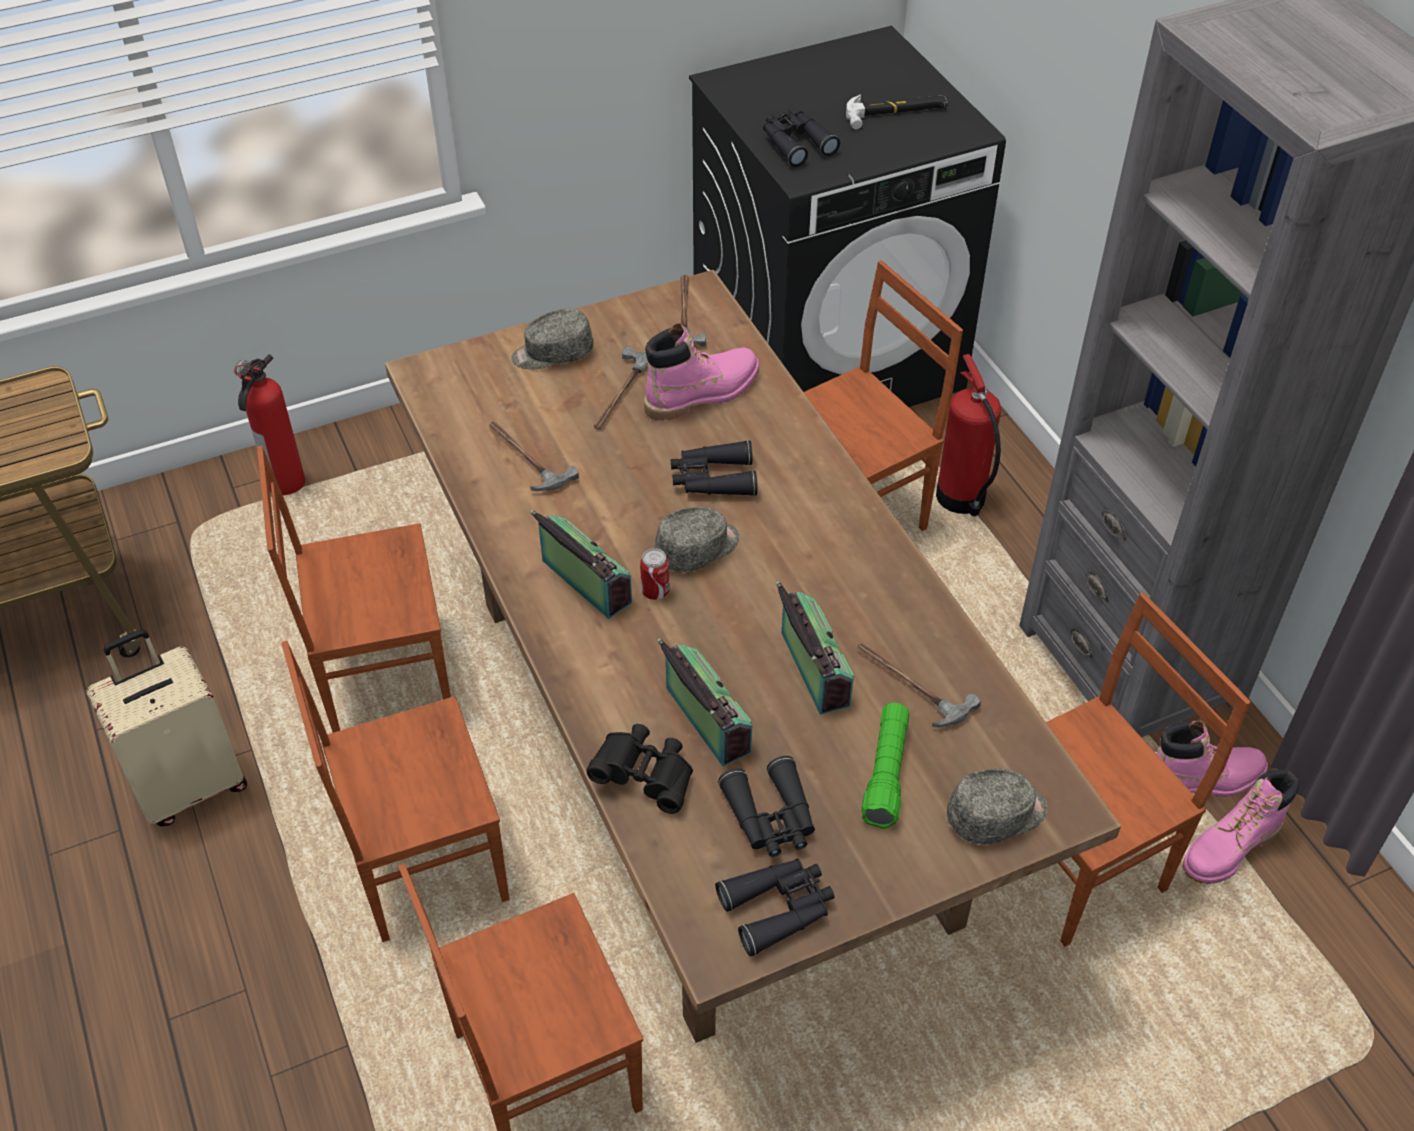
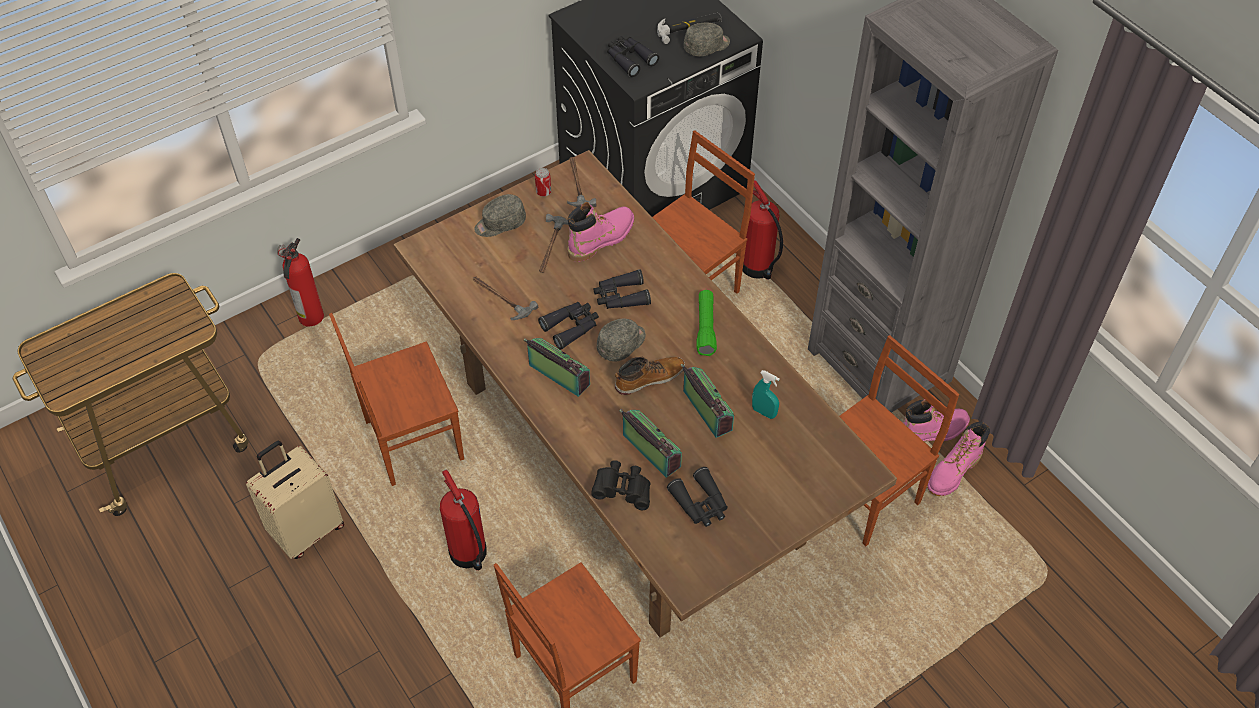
camera: 10 degrees left, 5 degrees up
brown chair [281,641,509,942] -> fire extinguisher [440,470,487,570]
can [640,548,670,600] -> can moved to [535,168,551,197]
black binoculars [715,858,835,957] -> black binoculars moved to [538,302,599,350]
hammer [857,643,981,727] -> turquoise spray bottle [752,370,780,419]
green flashlight [861,703,909,829] -> green flashlight moved to [696,290,717,356]
grey cap [947,769,1048,845] -> grey cap moved to [683,23,730,57]
none -> boot [615,357,685,395]

